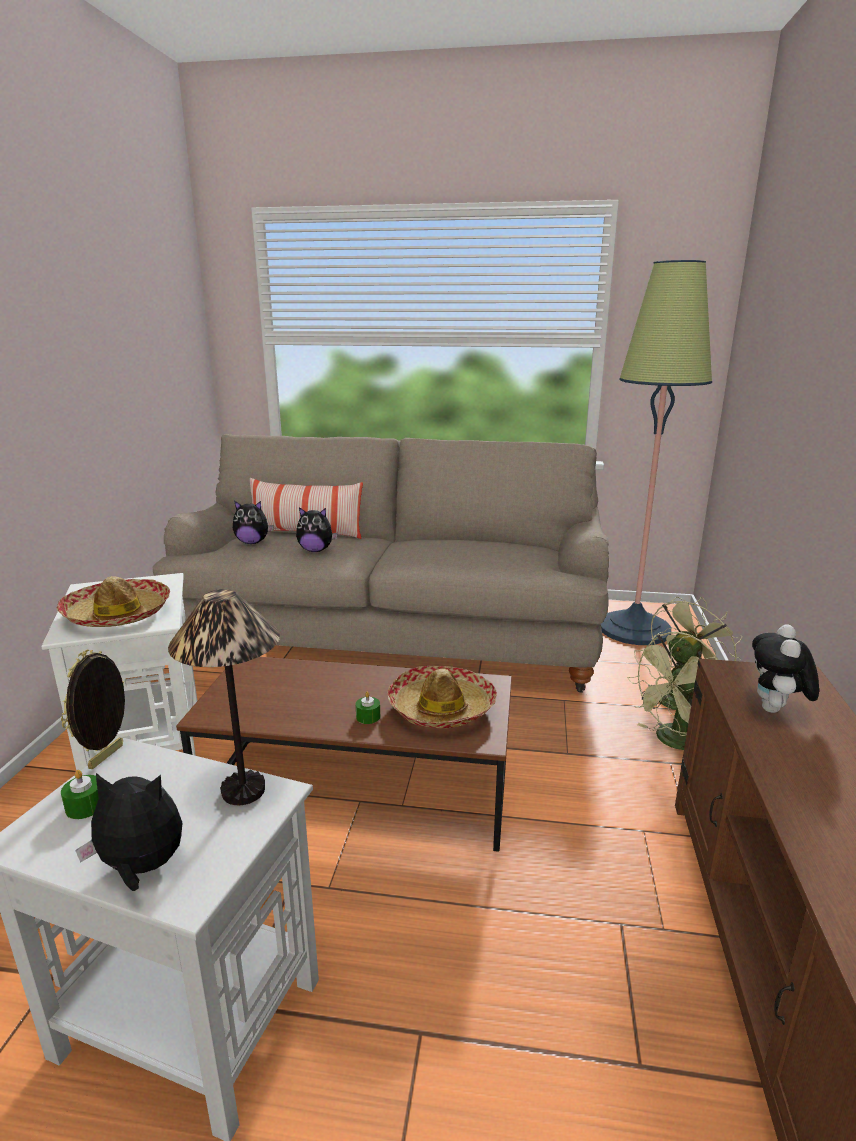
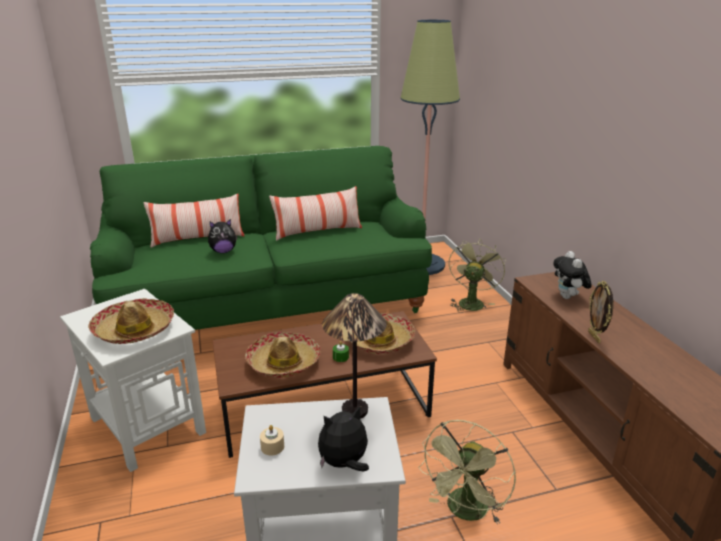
camera: 25 degrees left, 5 degrees up
picture frame [61,650,125,769] -> picture frame moved to [588,281,613,343]
green candle [61,770,99,819] -> beige candle [260,425,284,456]
beige sofa [152,434,609,693] -> green sofa [90,146,432,330]
plush toy [233,501,274,544] -> none
green fan [627,632,717,750] -> green fan moved to [418,420,516,524]
none -> hat [245,332,321,378]
none -> pillow [269,186,362,241]

